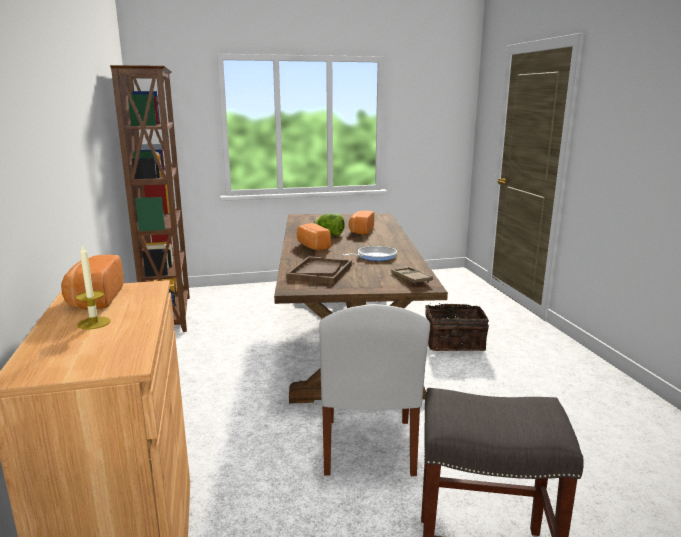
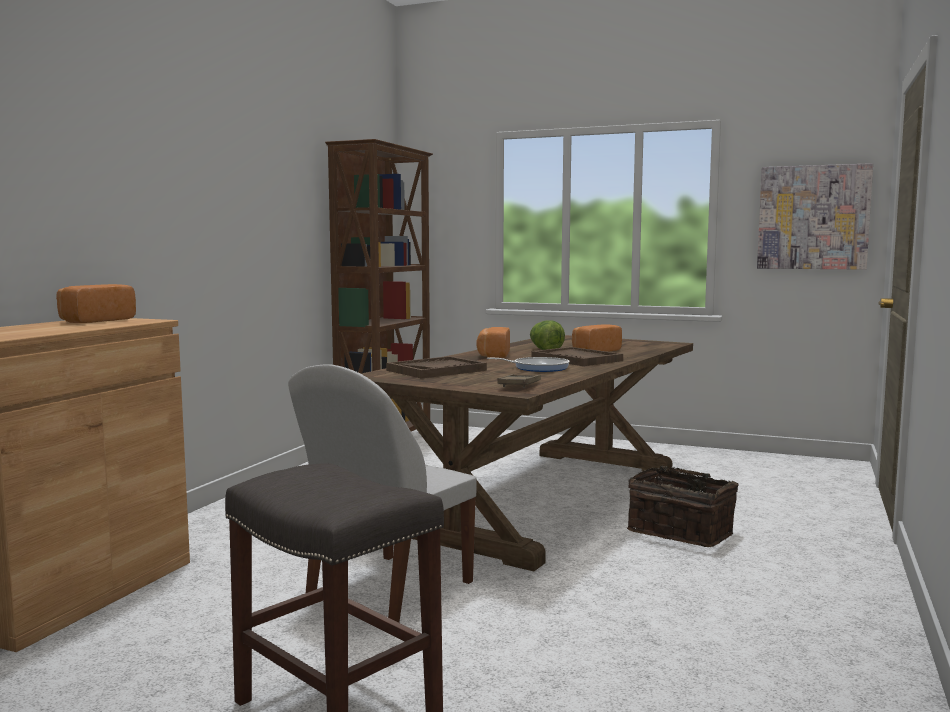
camera: 35 degrees right, 10 degrees down
candle [76,244,111,330] -> none
none -> brown tray [531,347,623,366]
none -> picture [757,163,873,270]

